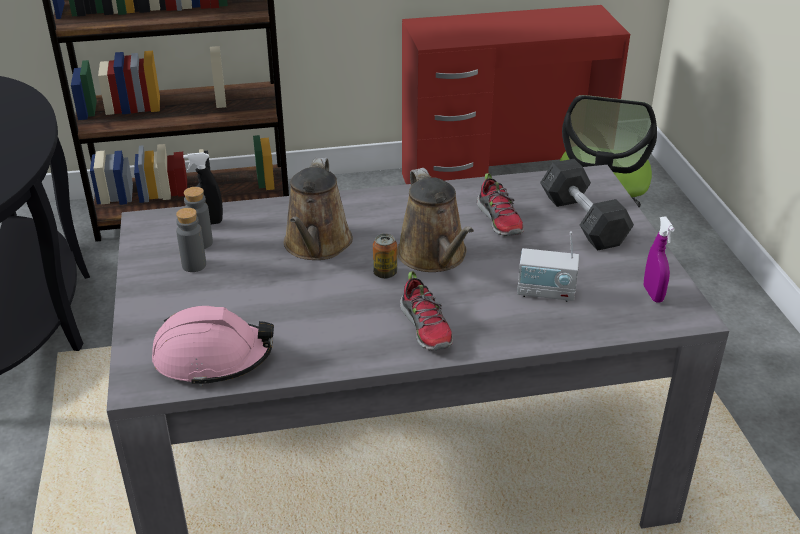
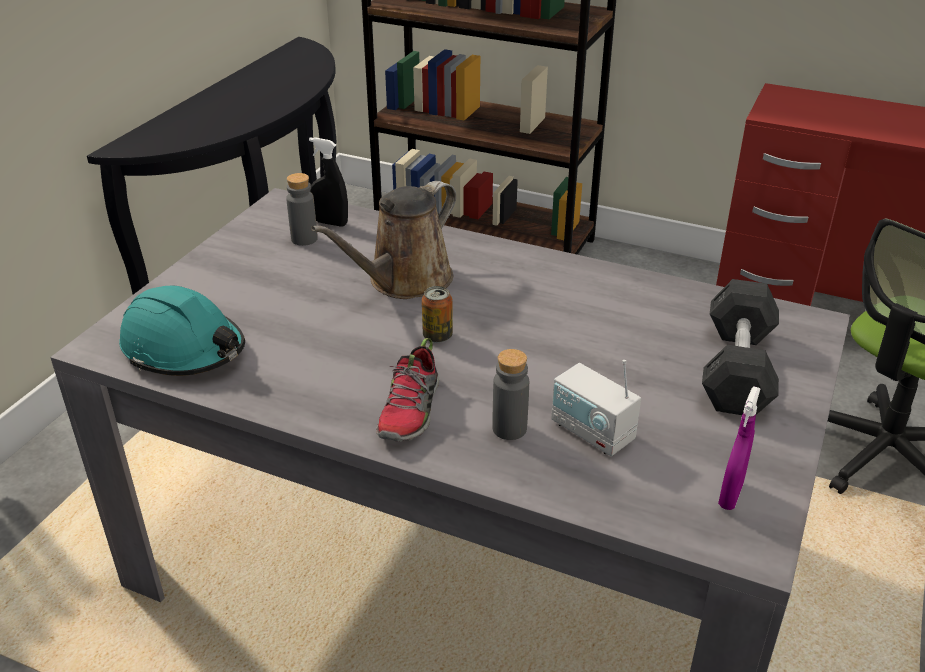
camera: 35 degrees right, 0 degrees up
pink hard hat [152,306,274,387] -> turquoise hard hat [119,286,245,376]
grey bottle [176,208,206,272] -> grey bottle moved to [492,349,529,440]
brown watering can [397,168,474,272] -> none
shoe [477,173,524,236] -> none

